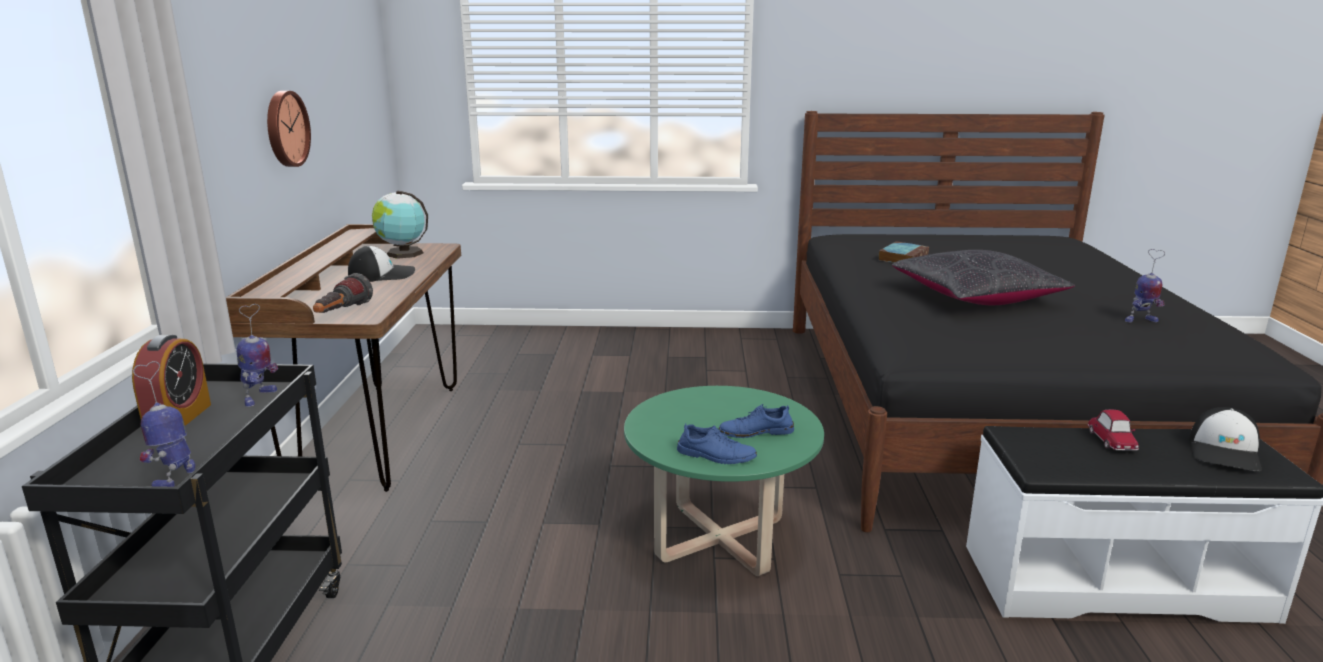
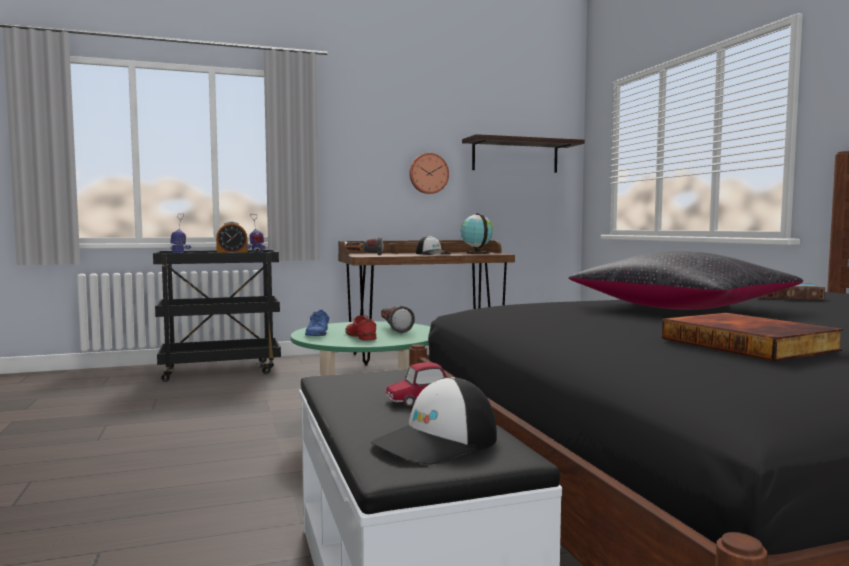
camera: 70 degrees right, 15 degrees down
blue shoe [719,404,794,438] -> red shoe [345,315,377,341]
toy robot [1125,249,1165,322] -> book [662,313,843,361]
cap [1189,407,1262,471] -> cap turned 45 degrees counterclockwise [371,377,497,465]
none -> flashlight [381,306,415,333]
none -> shelf [462,134,585,173]

